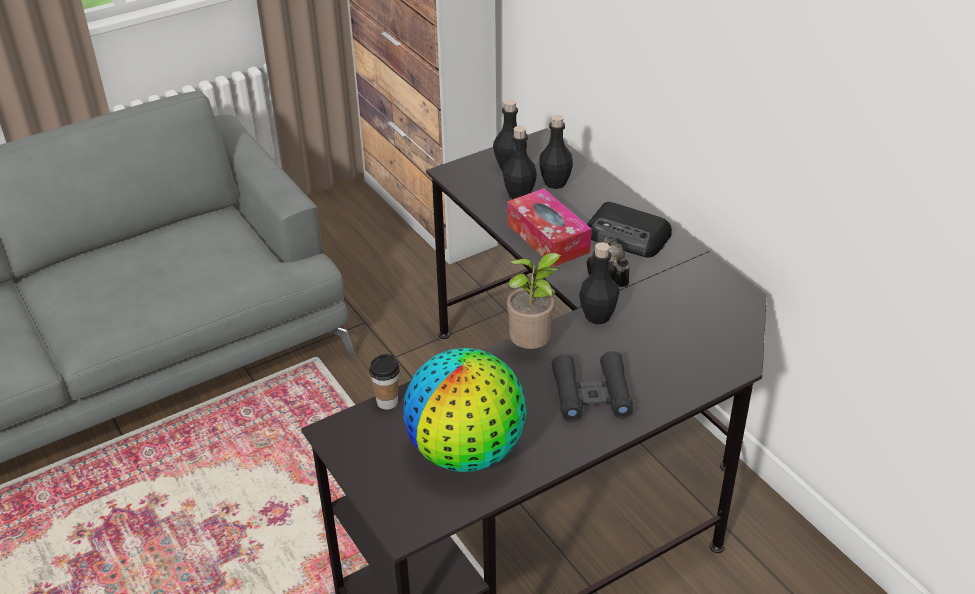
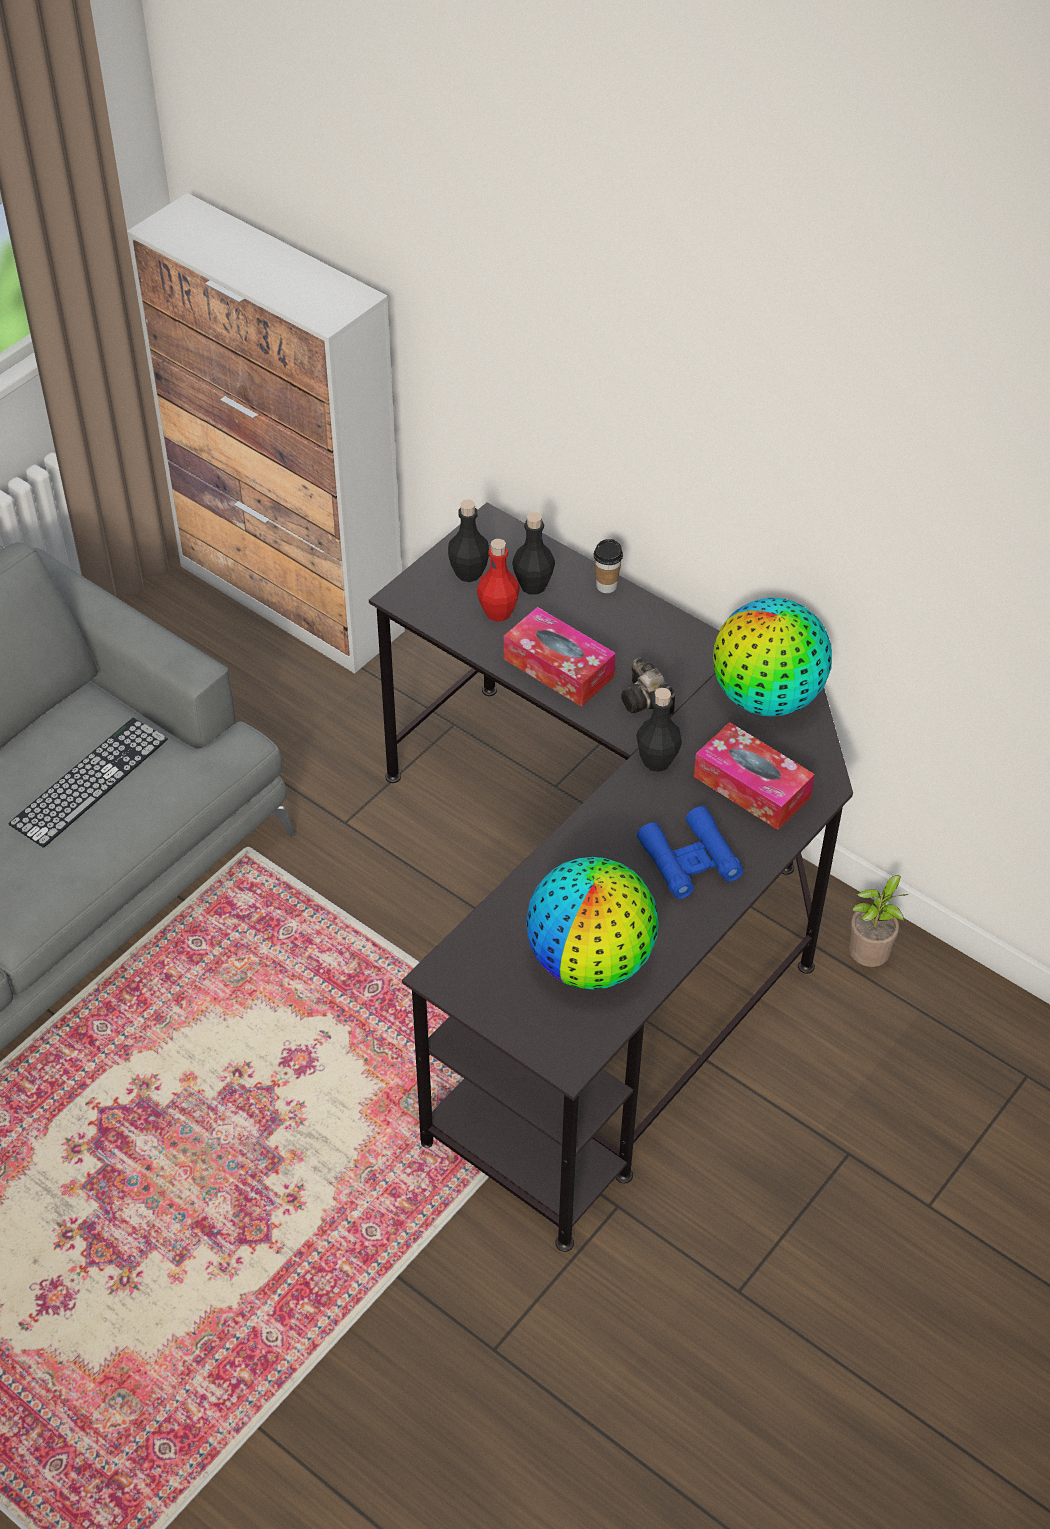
camera: 20 degrees left, 10 degrees up
cup [369,354,400,410] -> cup moved to [594,539,623,593]
black bottle [502,126,537,199] -> red bottle [477,539,520,622]
potted plant [507,253,561,349] -> potted plant moved to [849,875,908,967]
black binoculars [552,351,633,422] -> blue binoculars [637,806,743,899]
radio [587,202,672,258] -> none
none -> keyboard [8,718,168,848]
none -> tissue box [694,722,815,830]
none -> globe [713,597,832,717]

